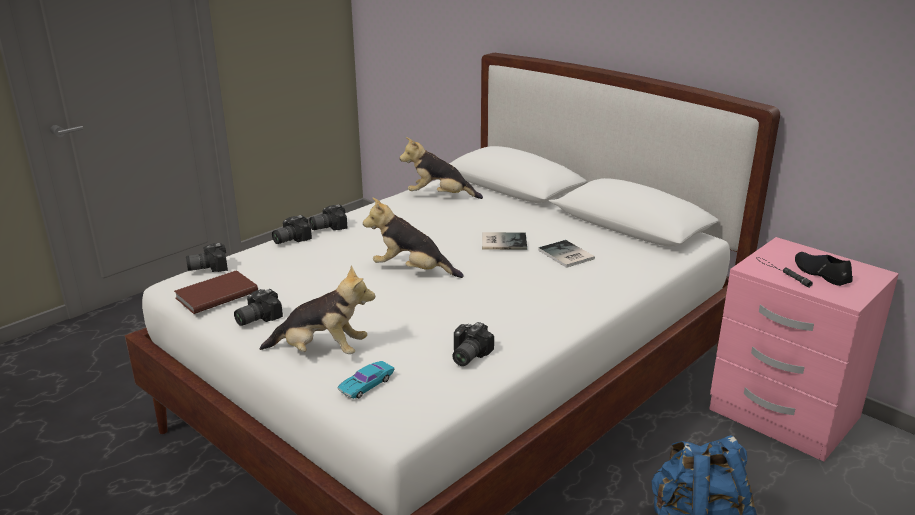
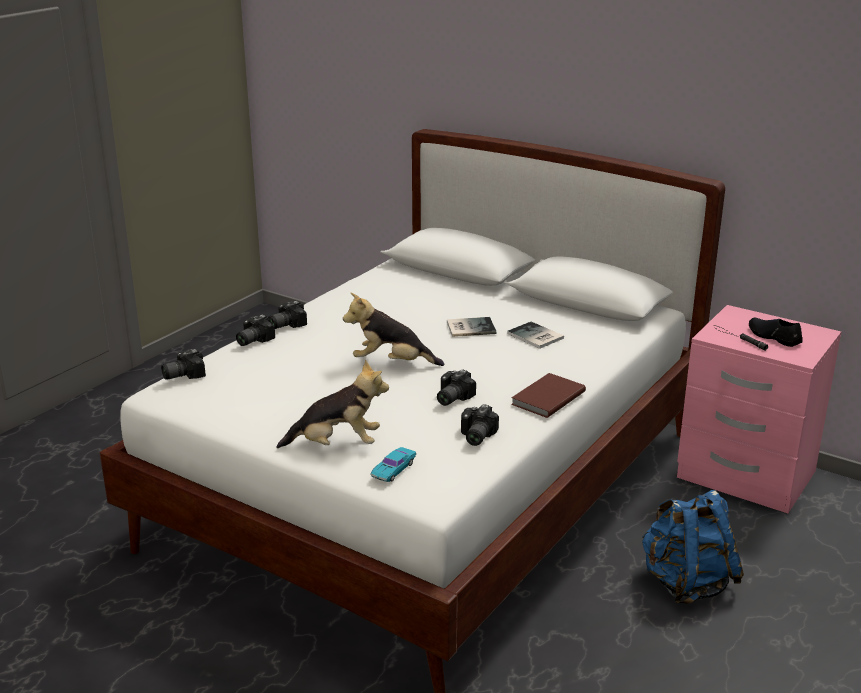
camera: 10 degrees left, 0 degrees up
brown book [174,270,258,314] -> brown book moved to [511,373,586,418]
camera [234,289,283,326] -> camera moved to [437,370,476,406]
plush toy [400,137,483,199] -> none

